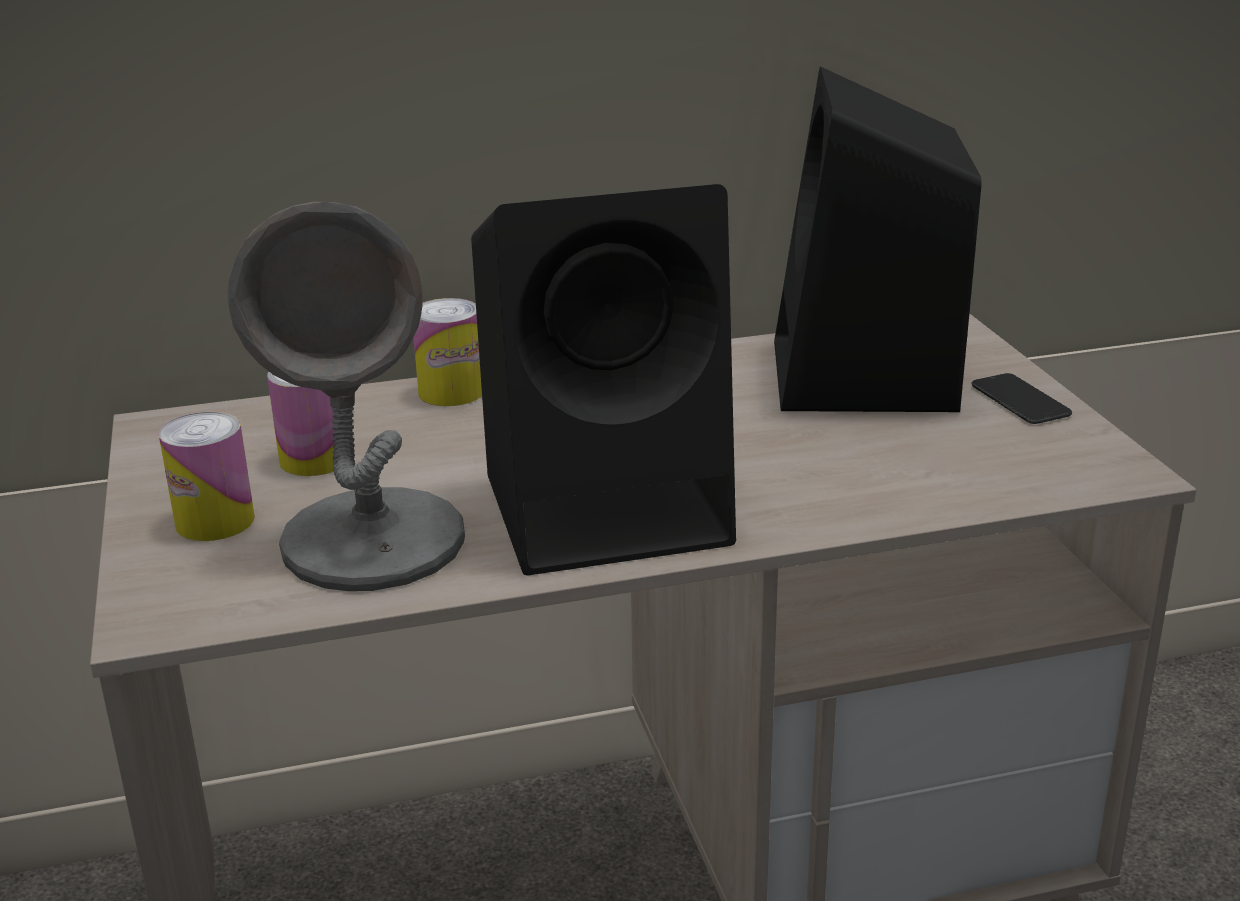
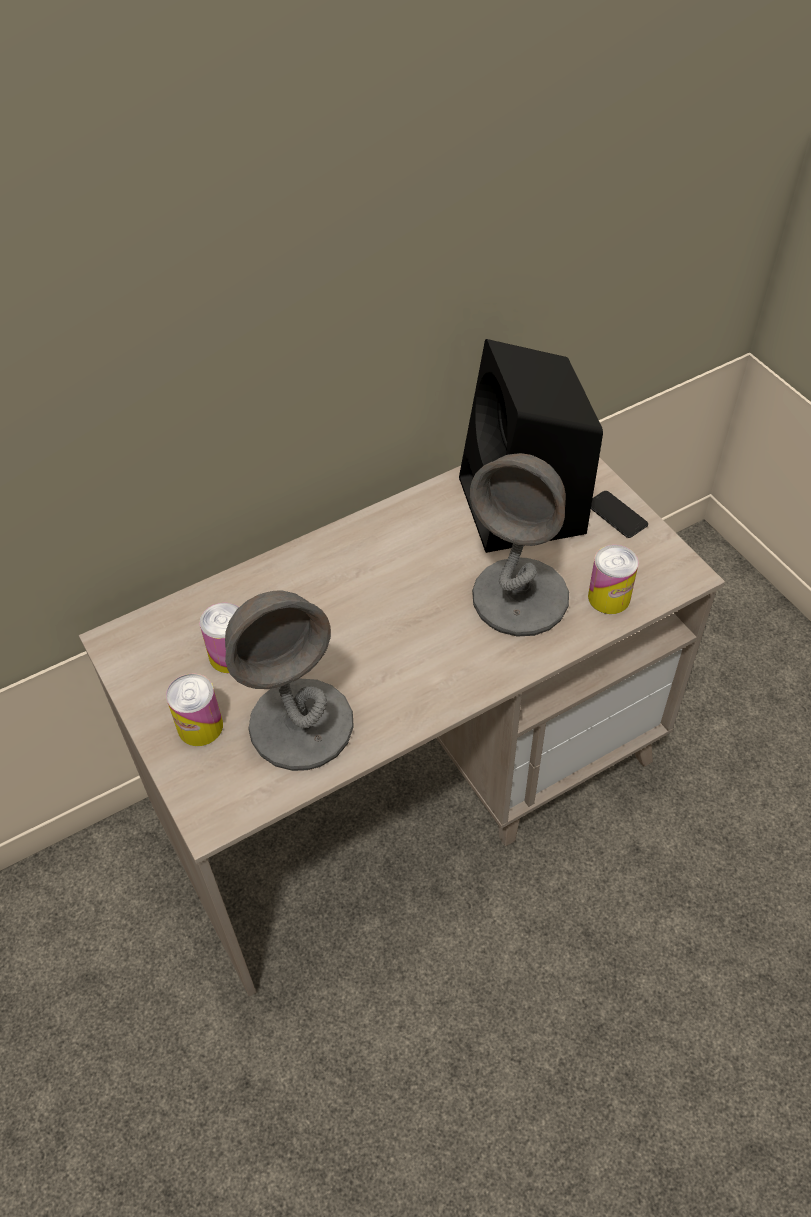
camera: 15 degrees left, 25 degrees up
can [413,298,482,406] -> can moved to [588,545,638,614]
black speaker [471,184,736,576] -> none
none -> grey table lamp [470,453,569,637]

